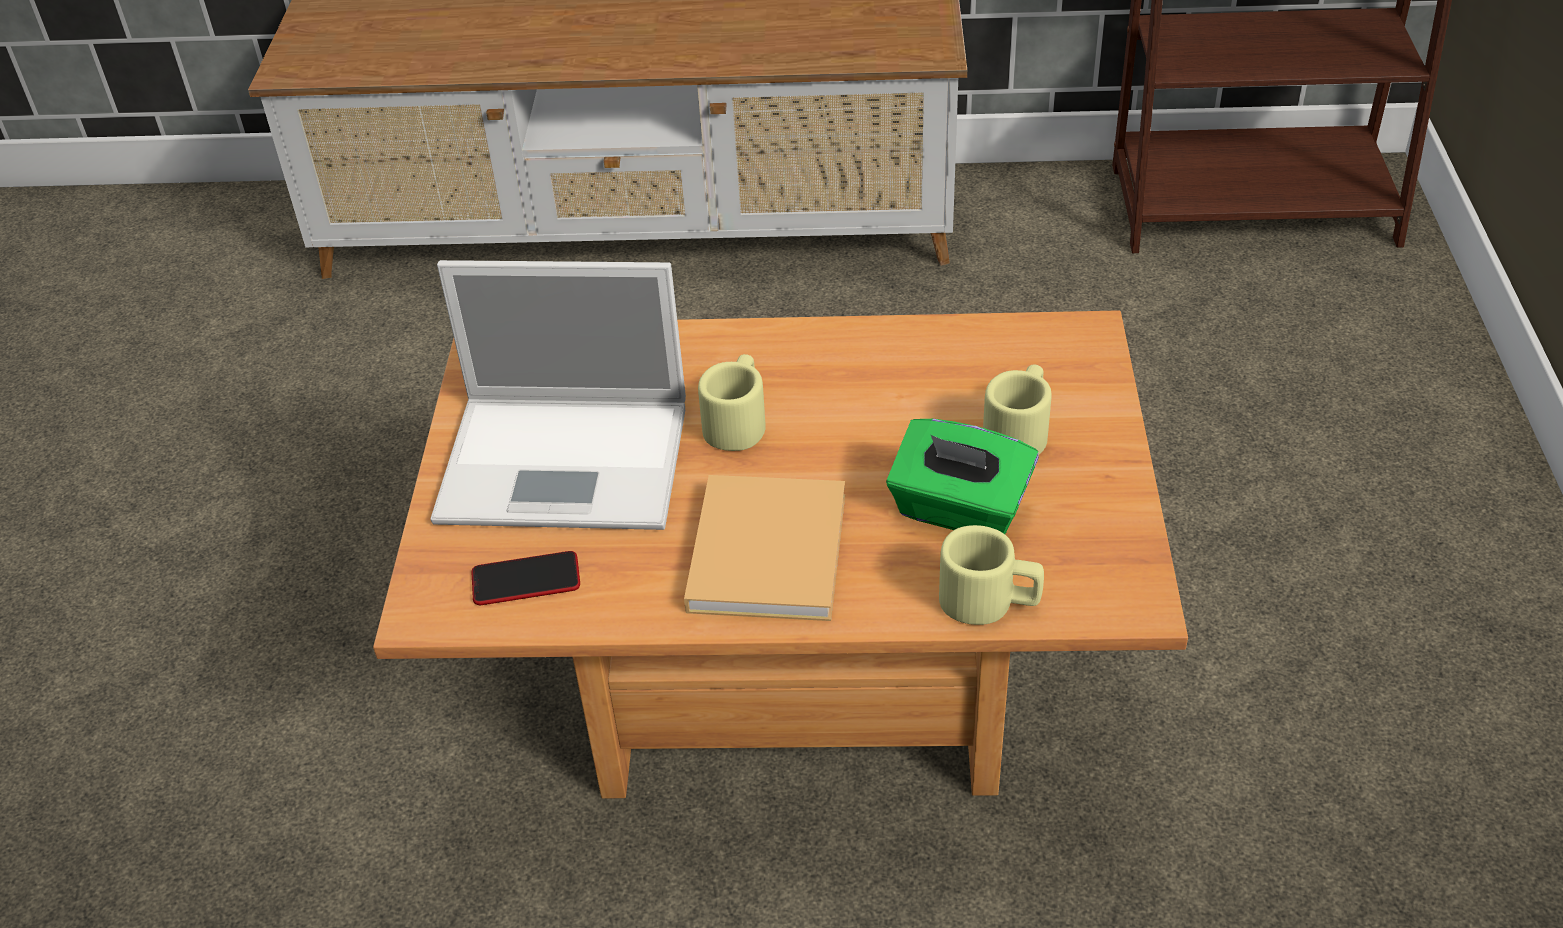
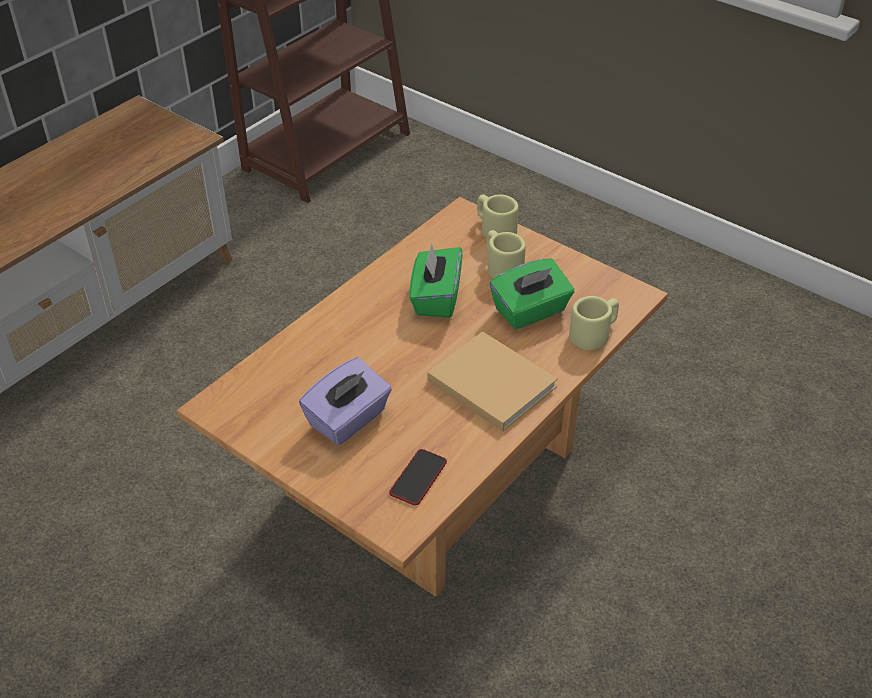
camera: 55 degrees left, 0 degrees up
laptop [430,260,686,530] -> purple tissue box [299,358,392,445]
beige mug [698,354,766,451] -> beige mug moved to [477,194,519,239]
none -> green tissue box [409,243,462,318]

